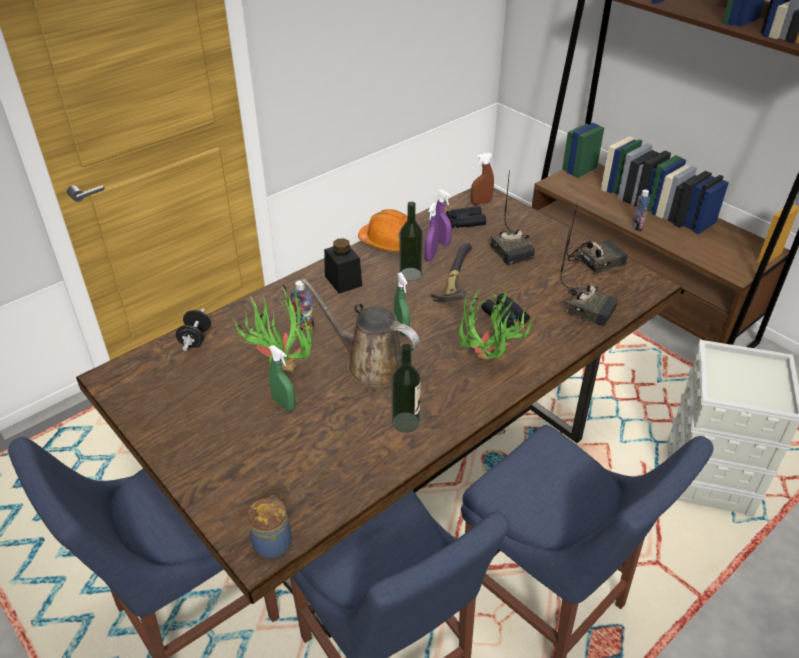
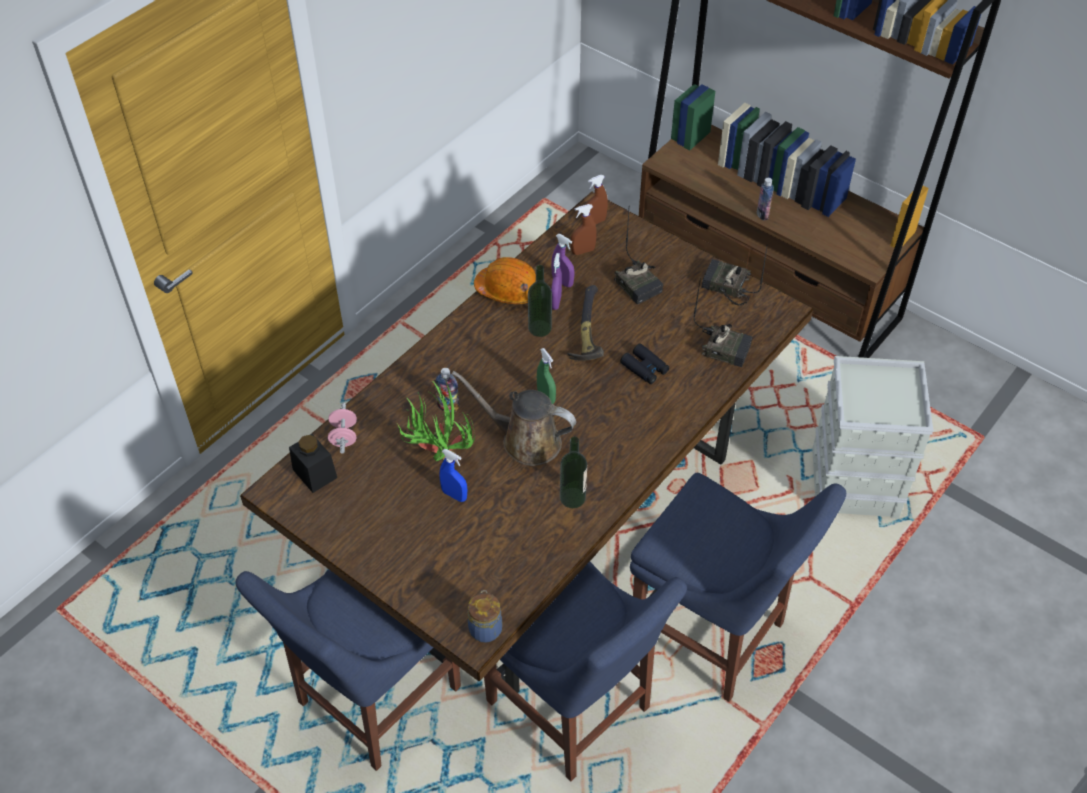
camera: 10 degrees left, 10 degrees up
black dumbbell [176,308,211,351] -> pink dumbbell [328,403,357,454]
green spray bottle [269,345,296,411] -> blue spray bottle [439,449,467,502]
black jar [324,238,362,294] -> black jar moved to [289,434,337,493]
black binoculars [446,206,486,228] -> brown spray bottle [571,204,597,255]
potted plant [457,289,536,360] -> none
radio [566,202,628,275] -> radio turned 120 degrees counterclockwise [701,247,767,306]

